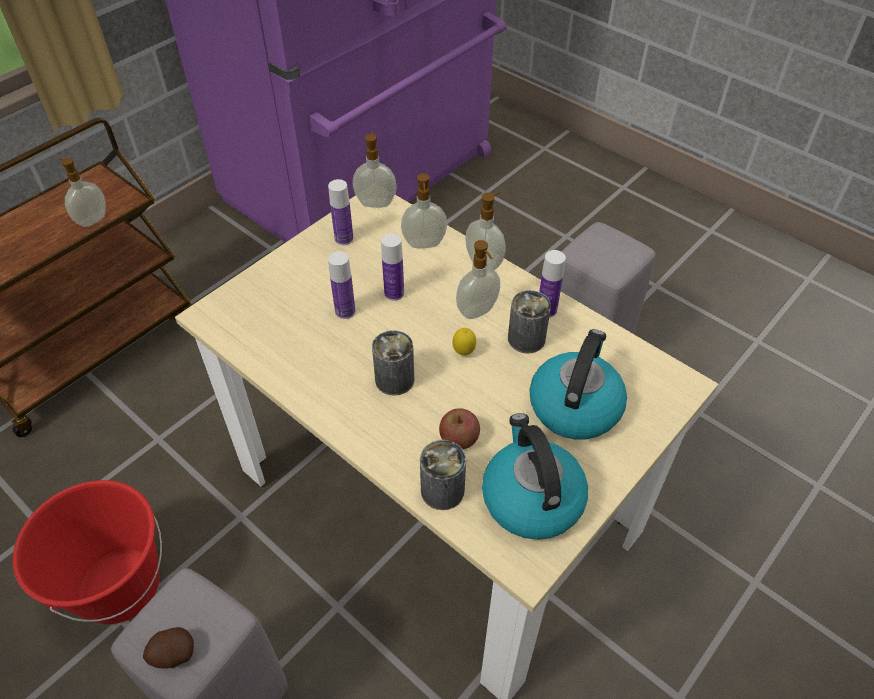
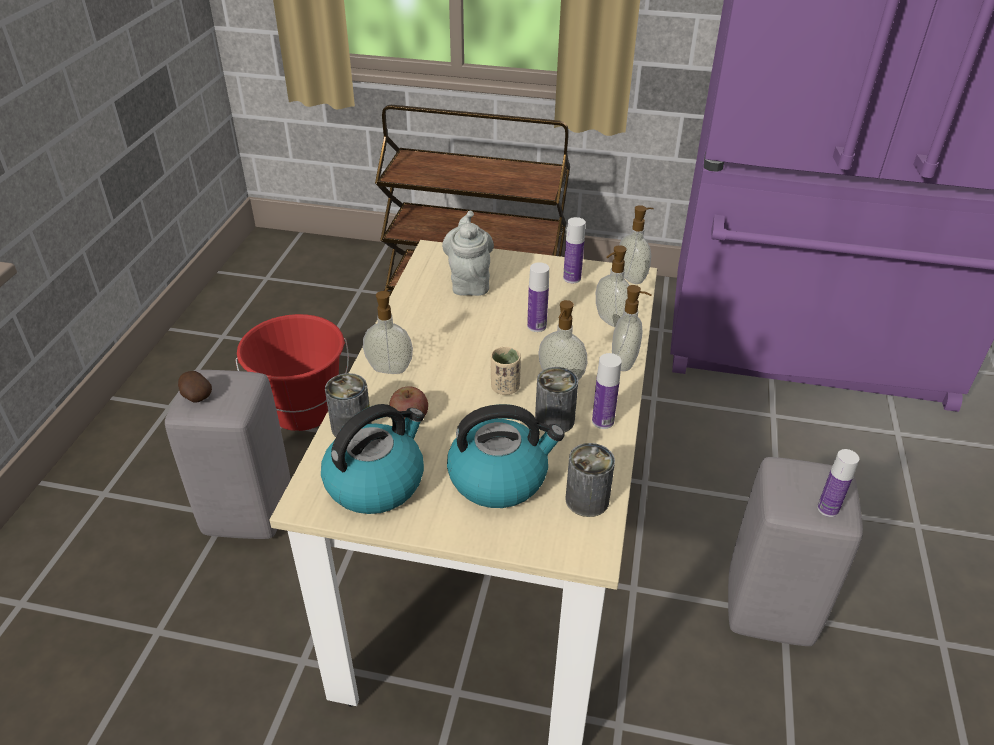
camera: 60 degrees right, 10 degrees down
soap dispenser [60,158,106,227] -> soap dispenser moved to [363,288,413,374]
bottle [328,251,355,319] -> bottle moved to [817,449,859,517]
can [372,330,414,396] -> can moved to [565,443,615,517]
lemon [452,328,476,355] -> beige cup [491,347,521,395]
none -> grey teapot [442,211,494,296]

